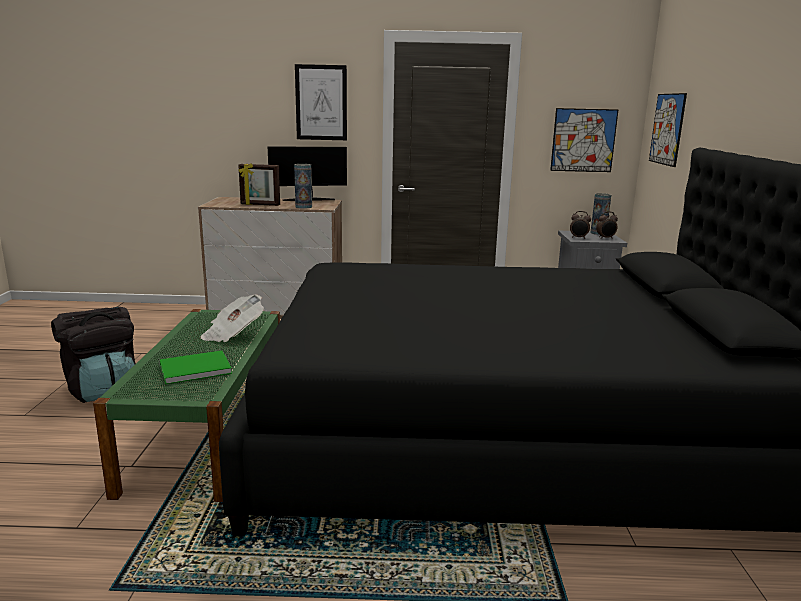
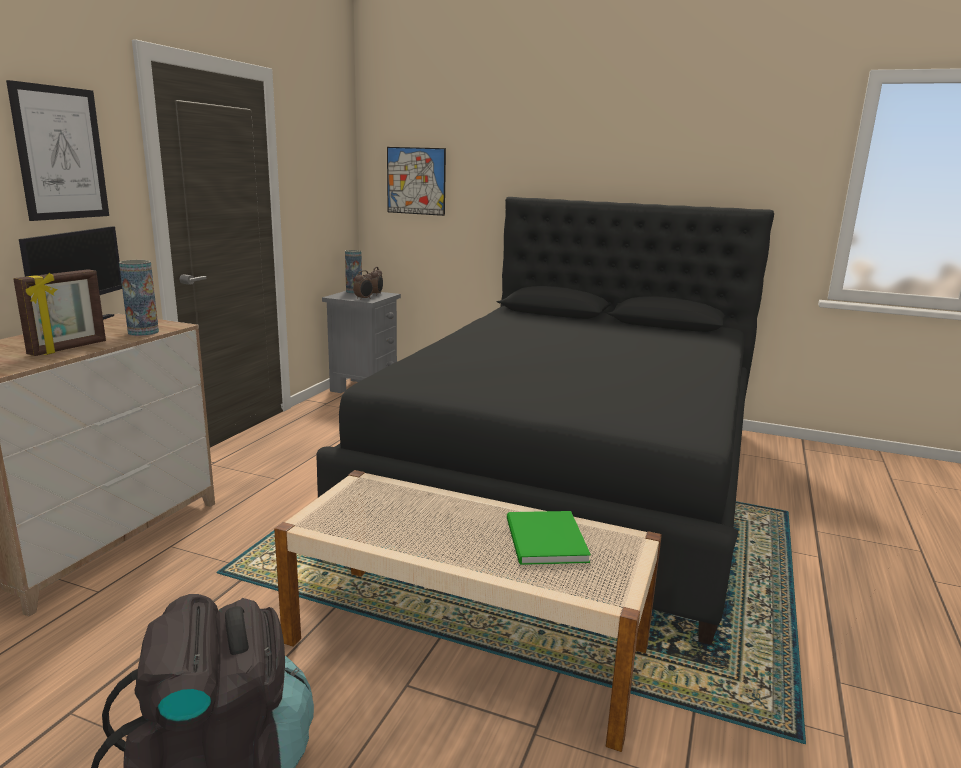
camera: 70 degrees left, 0 degrees up
green bench [93,309,280,502] -> beige bench [274,470,662,752]
newspaper [200,295,264,342] -> none
picture [550,108,618,172] -> none

